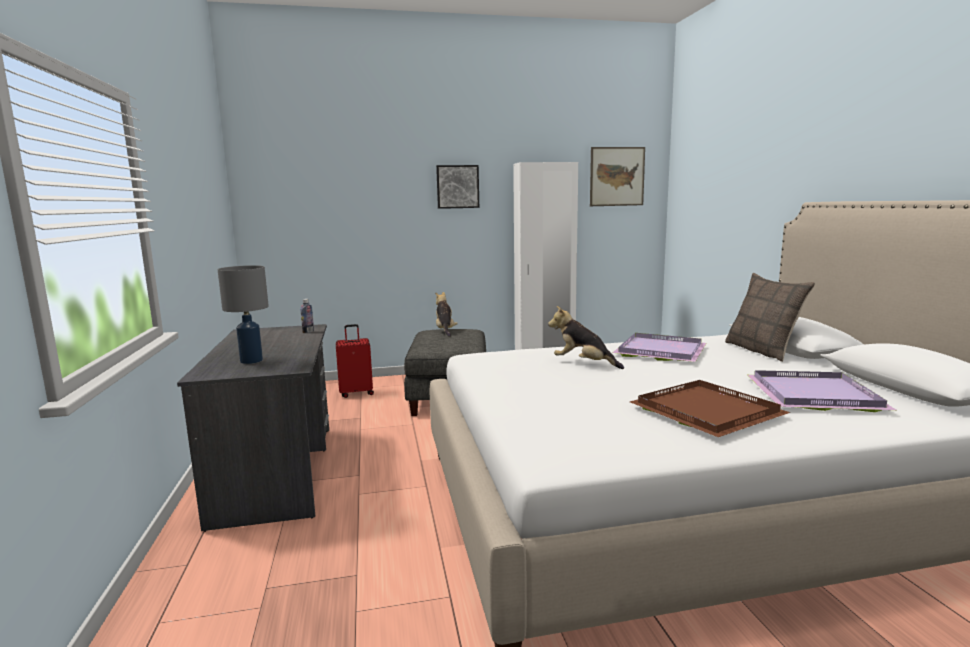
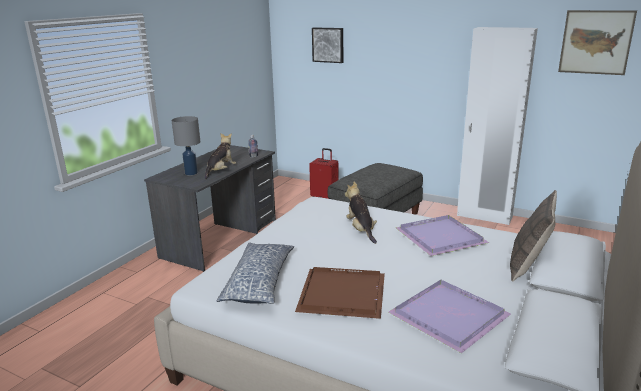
camera: 40 degrees right, 10 degrees up
plush toy [435,292,458,337] -> plush toy moved to [205,133,236,179]
picture [436,165,479,209] -> picture moved to [312,27,343,63]
none -> pillow [217,243,294,304]

